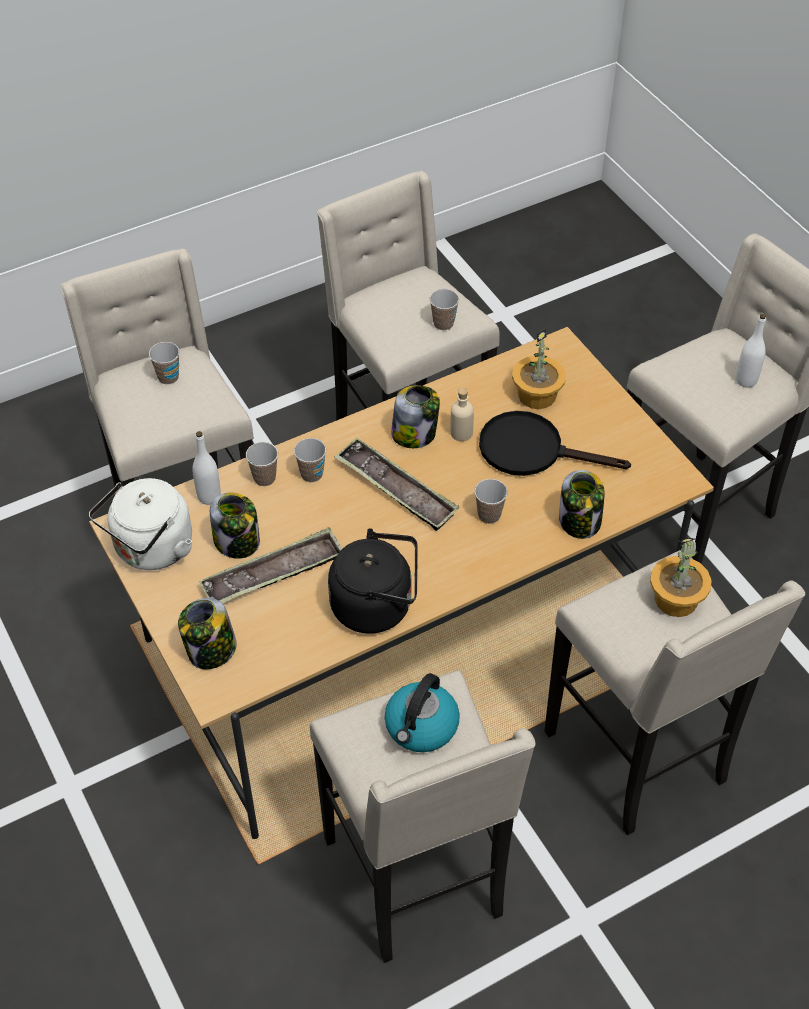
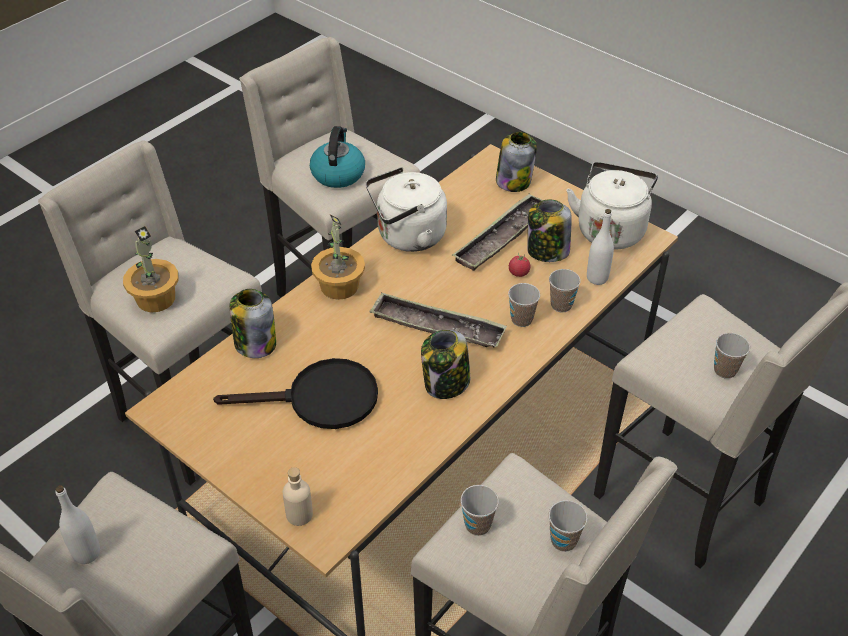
camera: 160 degrees right, 5 degrees down
black kettle [328,528,418,634] -> white kettle [366,167,447,252]
beige bottle [450,388,474,441] -> beige bottle moved to [283,467,313,526]
cup [474,479,508,524] -> cup moved to [549,500,587,552]
potted plant [512,329,566,409] -> potted plant moved to [311,215,365,300]
none -> tomato [509,252,530,277]

